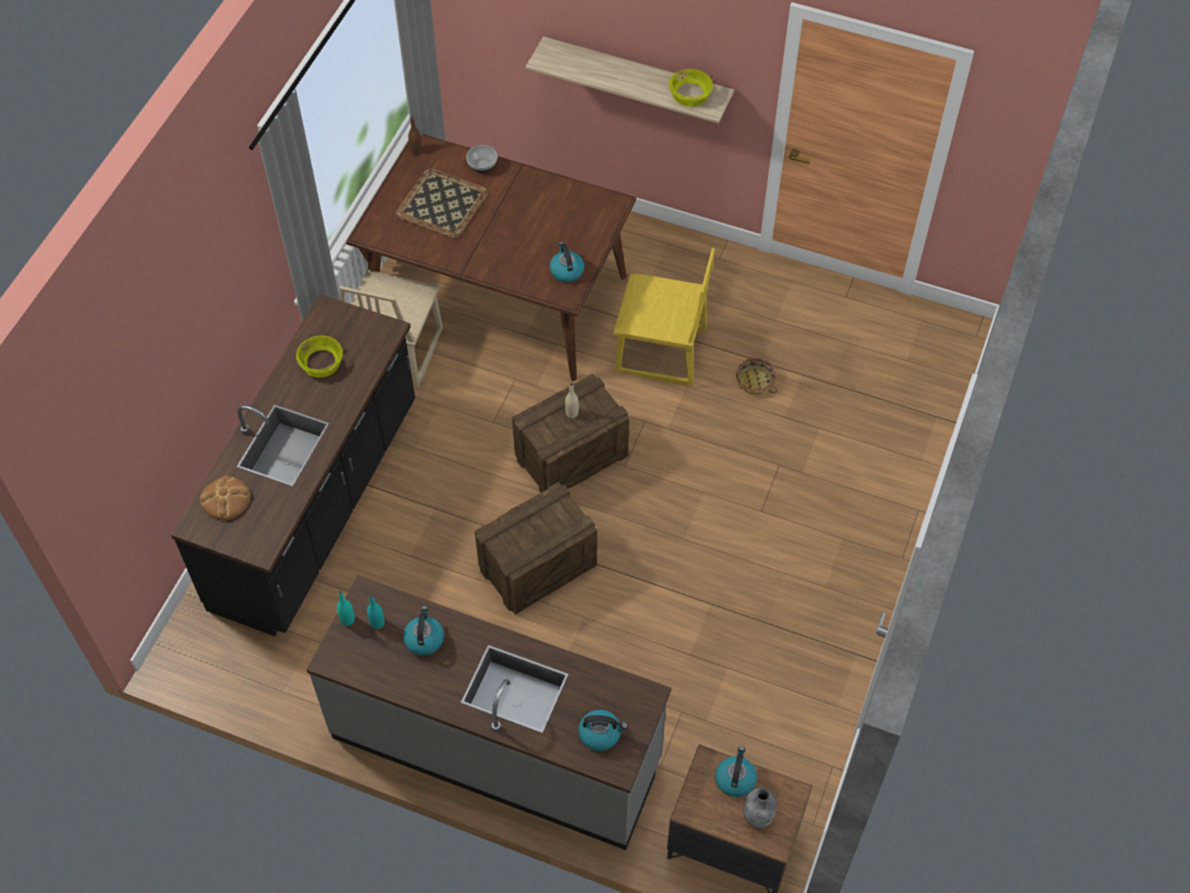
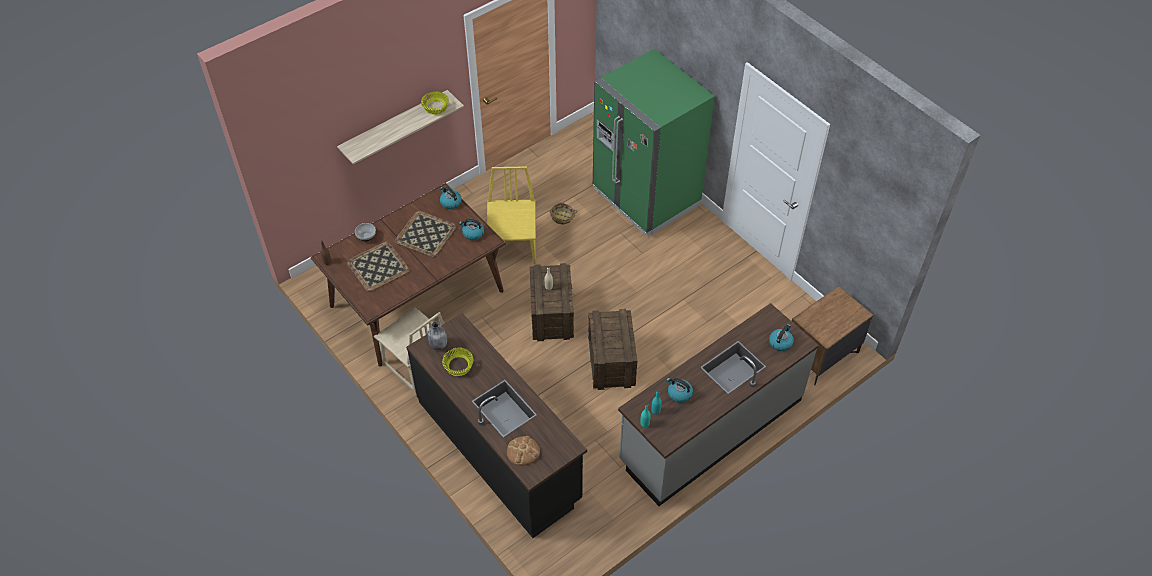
camera: 60 degrees left, 5 degrees down
yellow chair [613,248,715,386] -> yellow chair turned 45 degrees counterclockwise [487,166,536,264]
kettle [715,746,757,797] -> kettle moved to [440,187,462,209]
grey bottle [743,788,777,828] -> grey bottle moved to [428,322,447,350]
none -> tray [395,211,457,257]
none -> green fridge [593,49,715,236]

